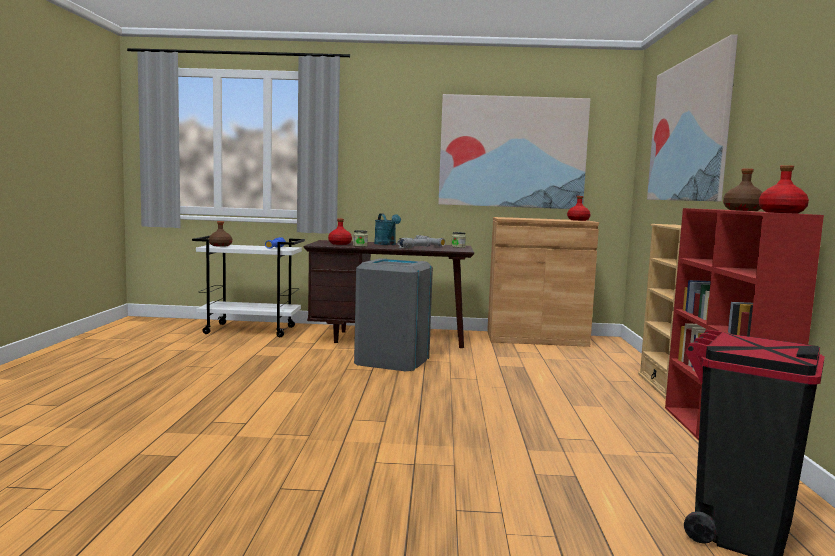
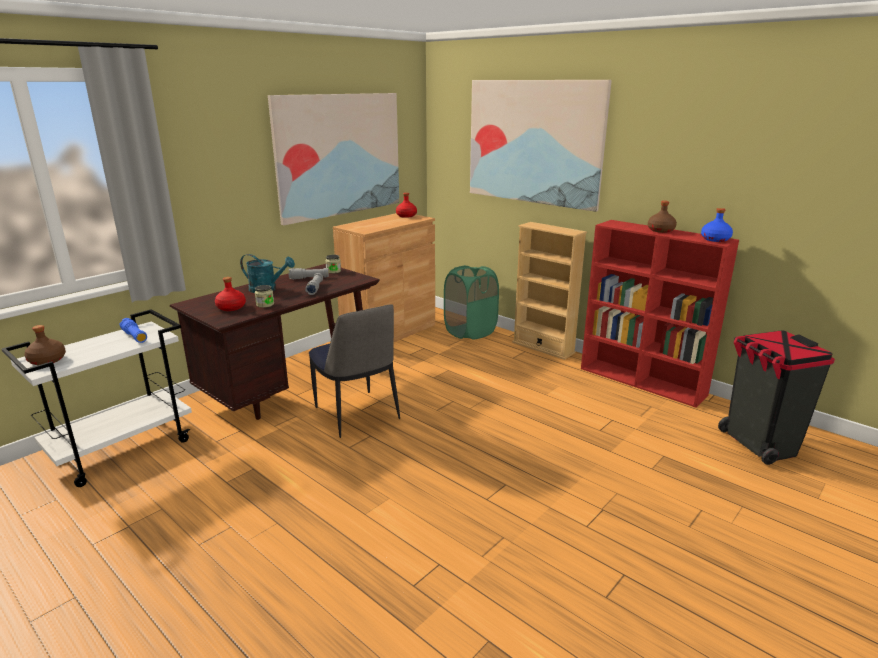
camera: 50 degrees left, 15 degrees up
grey trash can [354,258,433,371] -> chair [309,304,400,438]
red bottle [759,165,809,214] -> blue bottle [701,208,733,242]
none -> green laundry basket [444,265,499,339]

